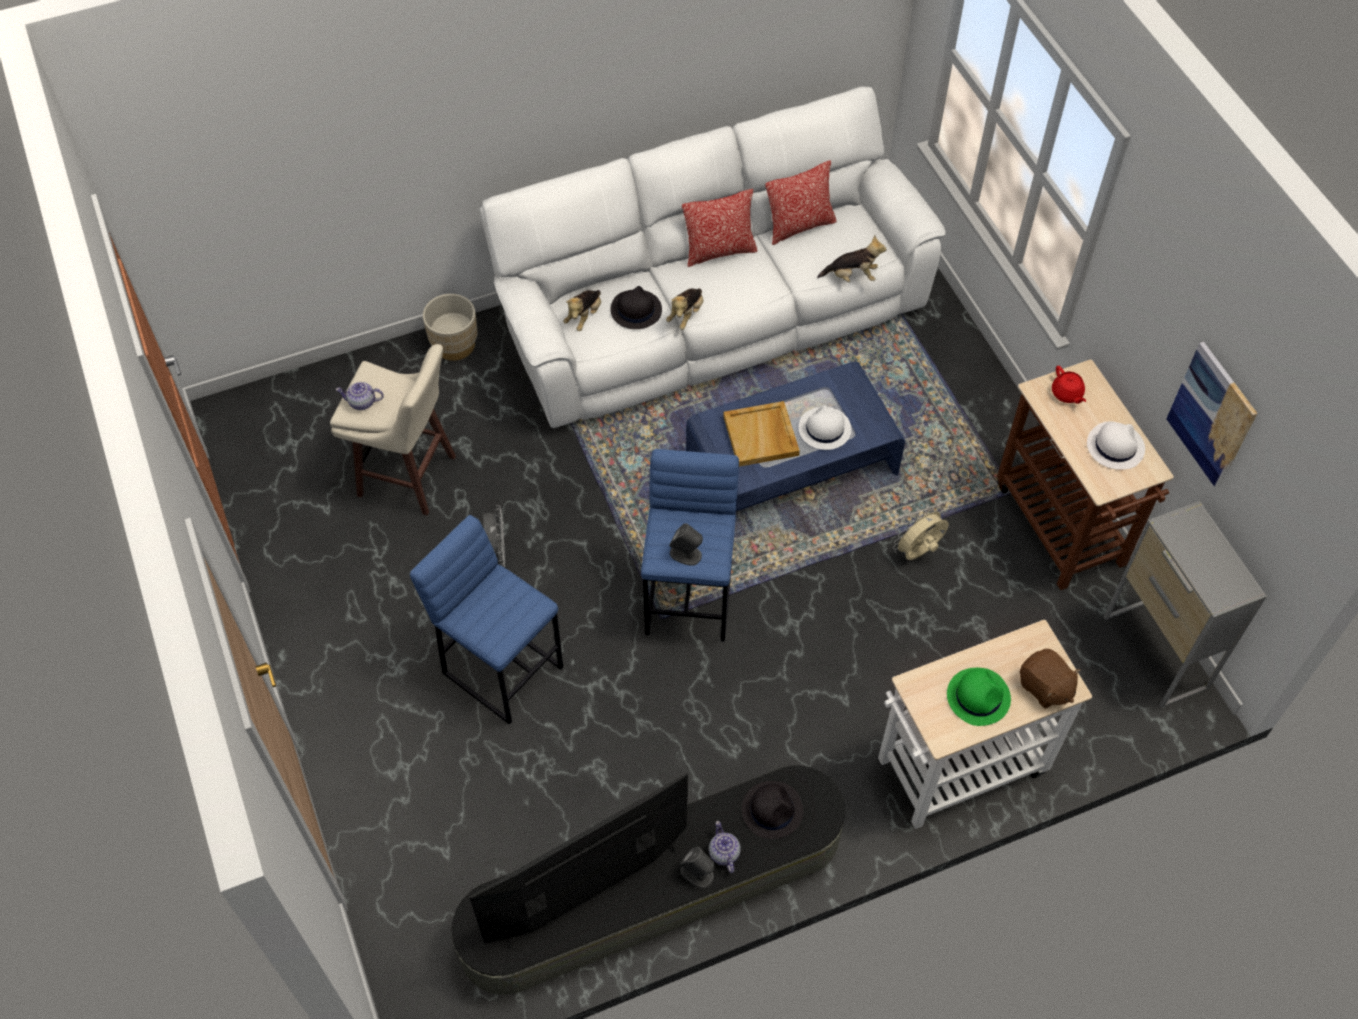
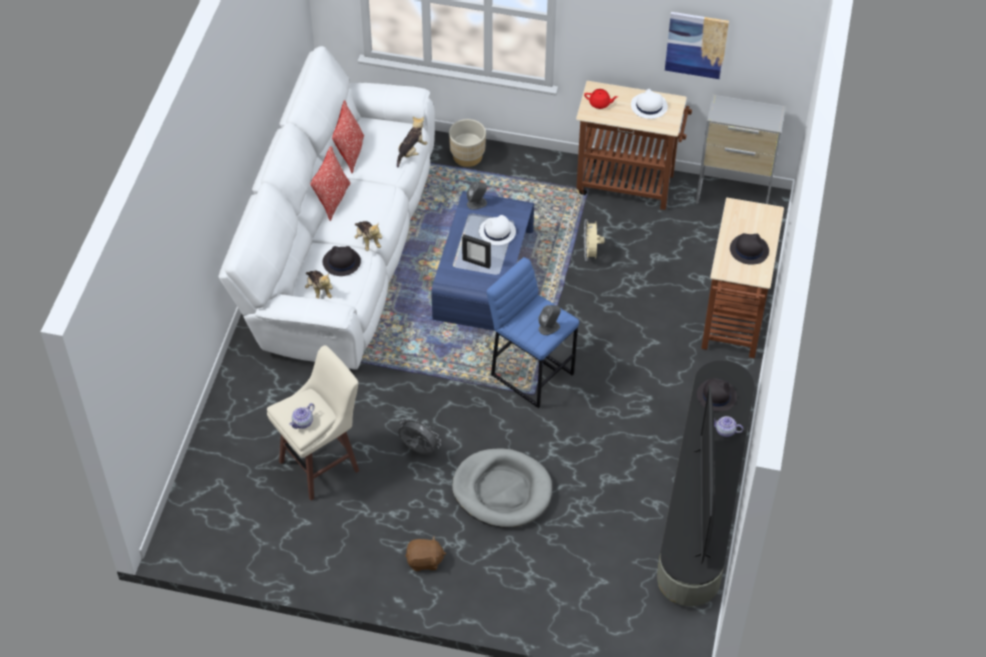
camera: 55 degrees left, 5 degrees down
blue stool [410,515,563,725] -> grey dog bed [452,448,552,528]
beige planter [423,294,478,361] -> beige planter moved to [449,119,486,167]
grey speaker [680,847,715,888] -> grey speaker moved to [467,181,487,210]
beige tray [723,401,800,467] -> picture frame [462,234,491,269]
white cart [878,620,1092,829] -> brown cart [701,198,784,358]
green hat [947,668,1011,726] -> black hat [730,233,769,265]
brown plush toy [1020,649,1081,709] -> brown plush toy moved to [405,536,446,571]

